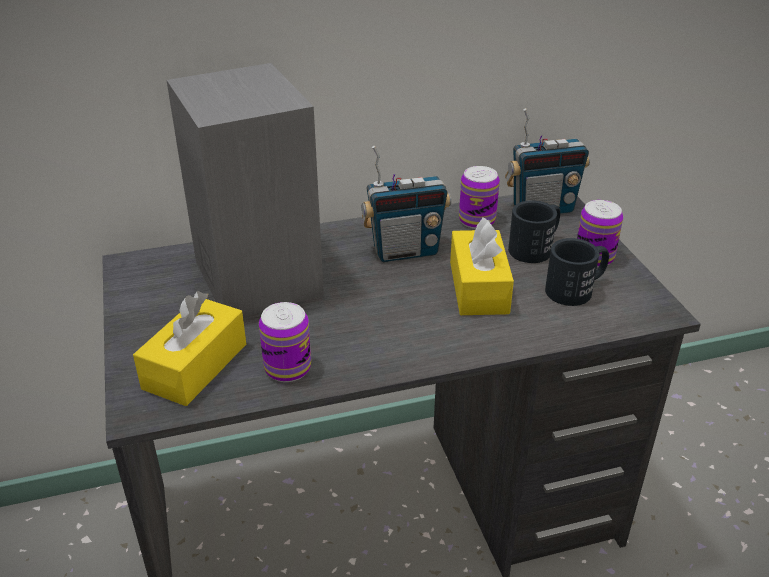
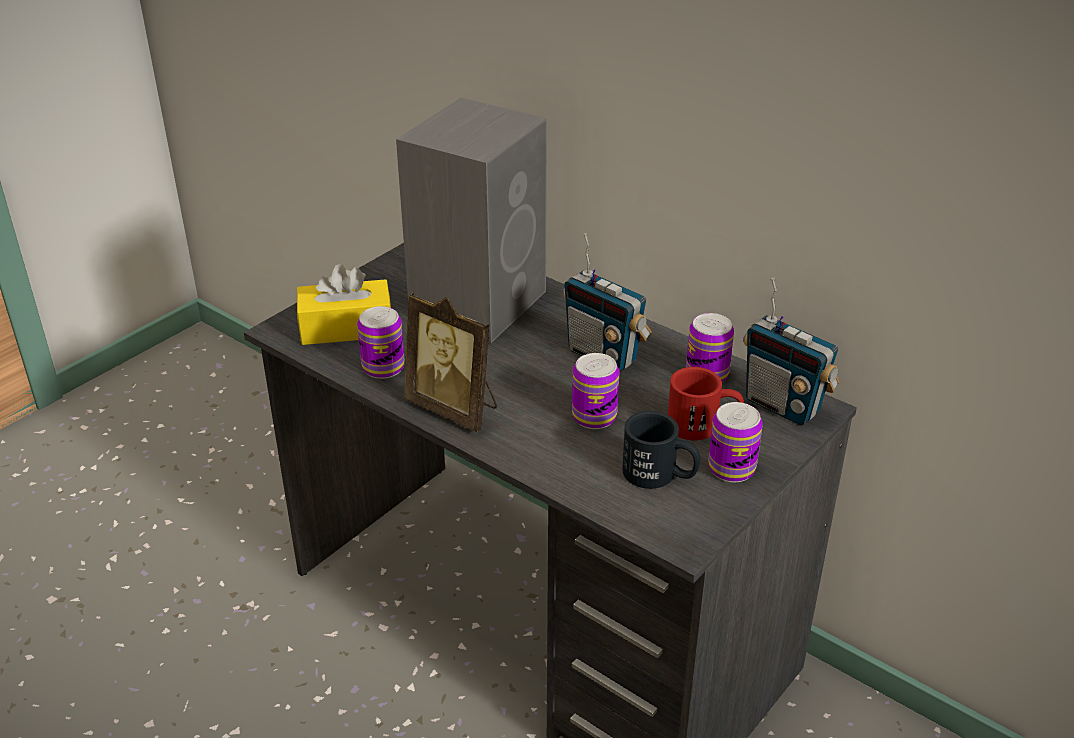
camera: 55 degrees right, 0 degrees up
yellow tissue box [450,217,514,315] -> can [572,353,619,429]
black mug [508,200,560,263] -> red mug [668,367,744,440]
none -> picture frame [404,293,497,432]

